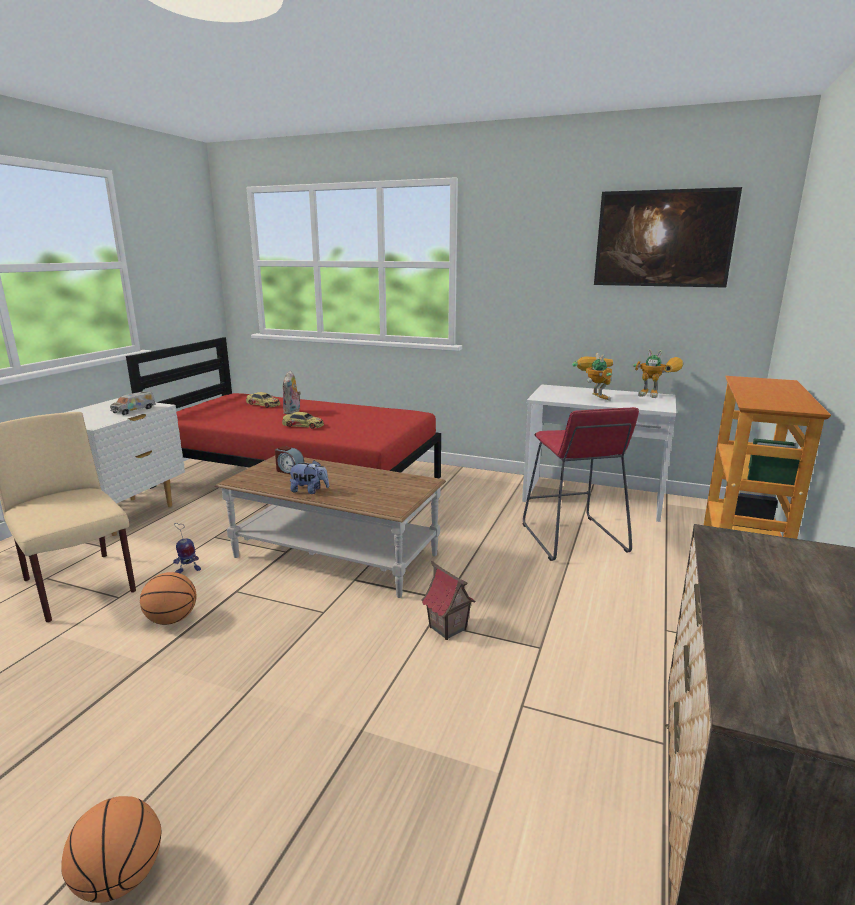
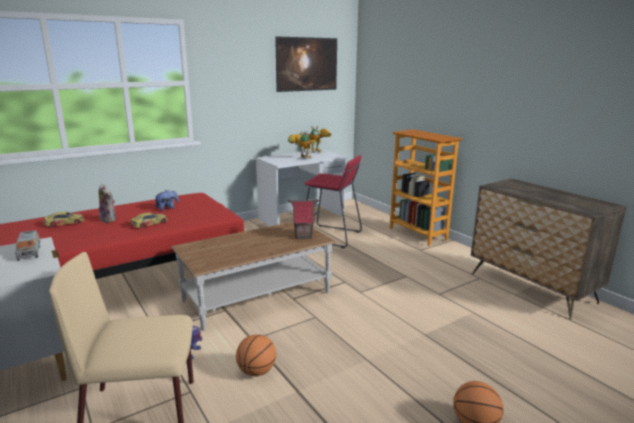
camera: 55 degrees left, 0 degrees up
alarm clock [275,446,304,474] -> none
plush toy [288,460,329,494] -> plush toy moved to [155,190,179,211]
toy house [421,561,476,640] -> toy house moved to [288,199,319,239]

